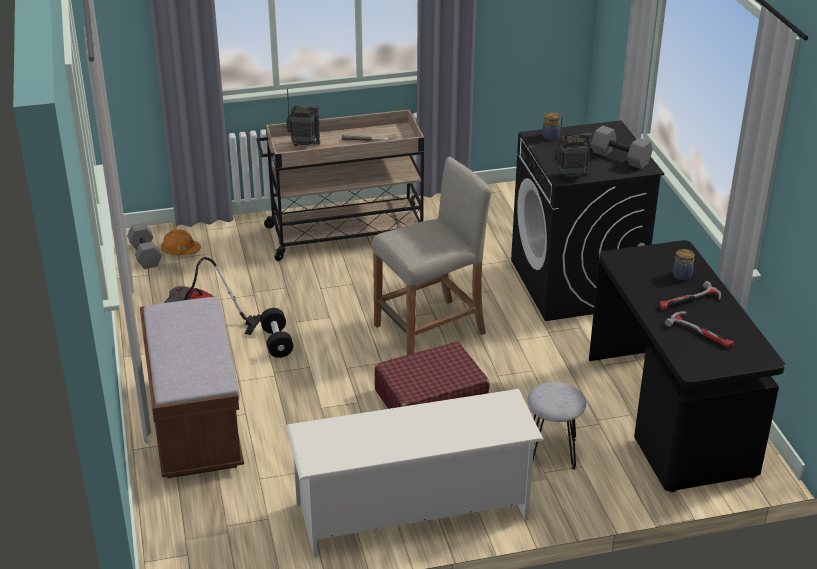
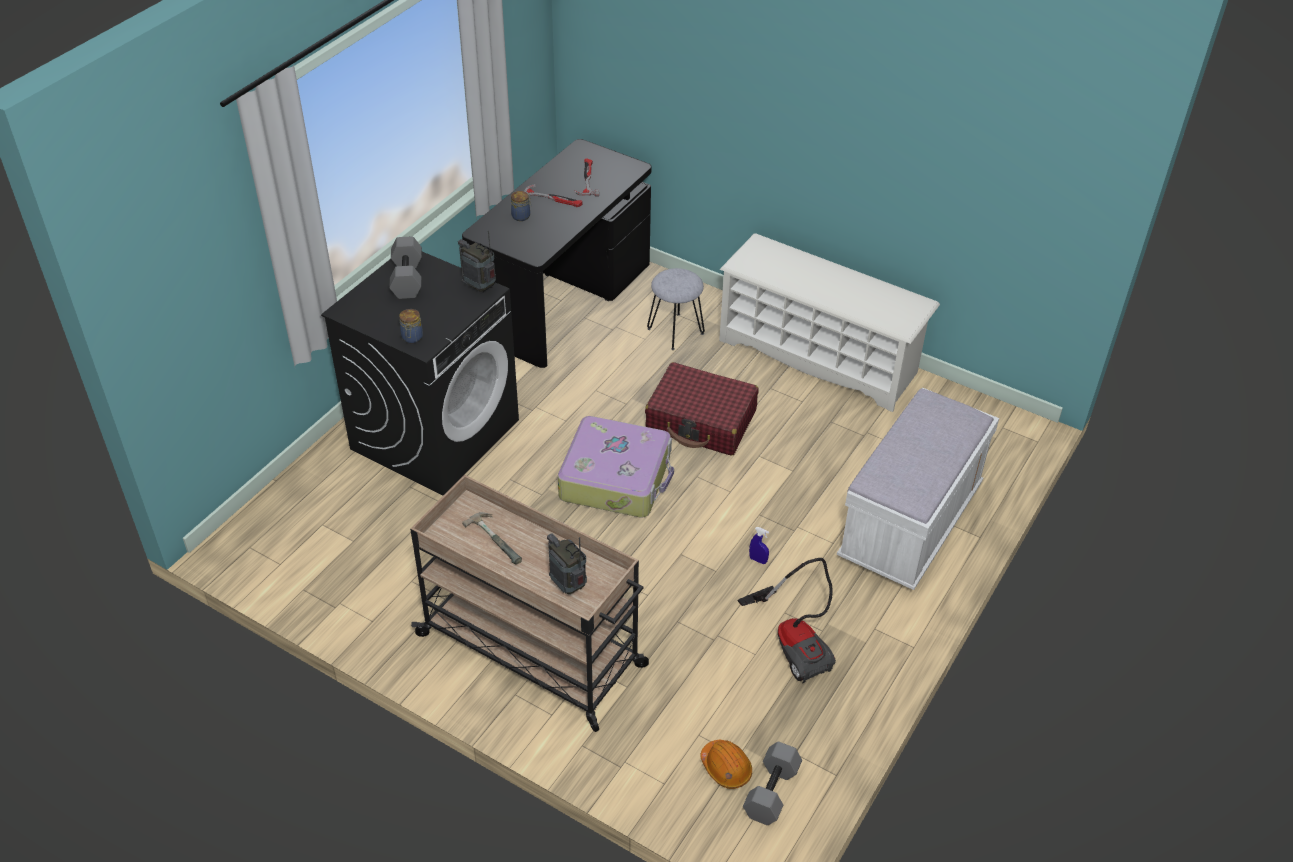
camera: 135 degrees left, 10 degrees up
brown bench [140,297,244,478] -> white bench [837,388,999,590]
black dumbbell [260,308,293,358] -> blue spray bottle [749,527,769,564]
beige stool [372,157,492,355] -> suitcase [558,416,674,518]

